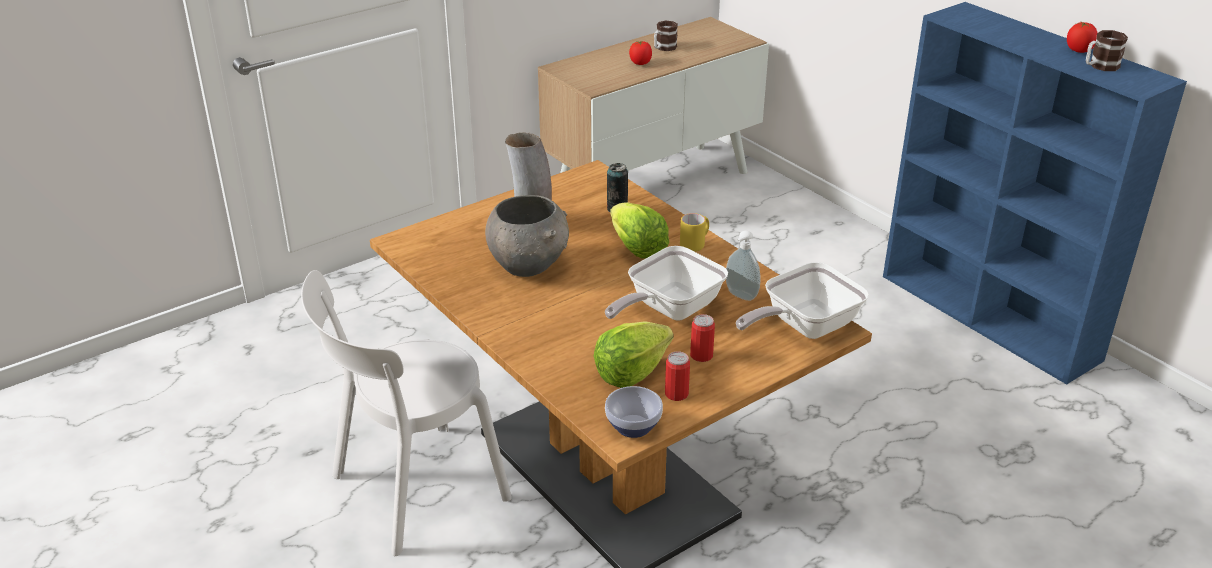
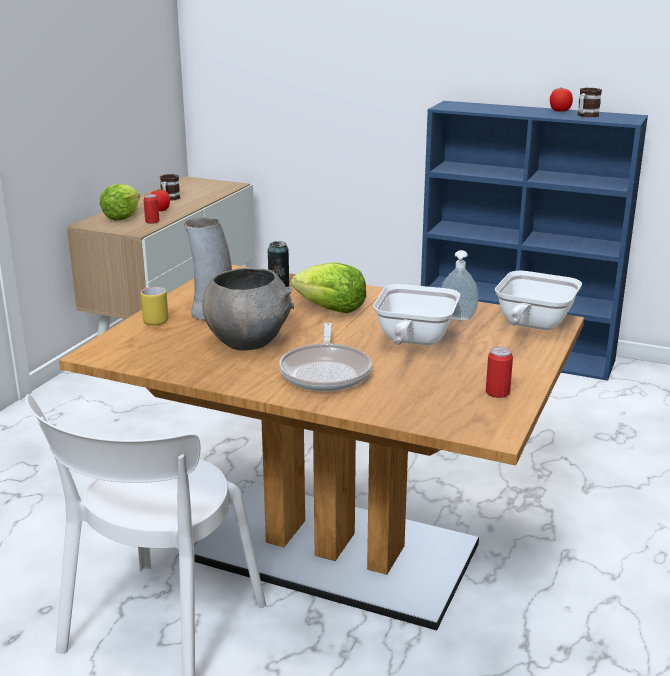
camera: 30 degrees left, 10 degrees down
lettuce [594,321,673,388] -> lettuce moved to [100,184,140,221]
bowl [605,386,663,438] -> none
yellow mug [680,213,709,252] -> yellow mug moved to [141,287,169,325]
can [690,314,715,362] -> can moved to [143,194,160,224]
none -> frying pan [279,323,372,392]

